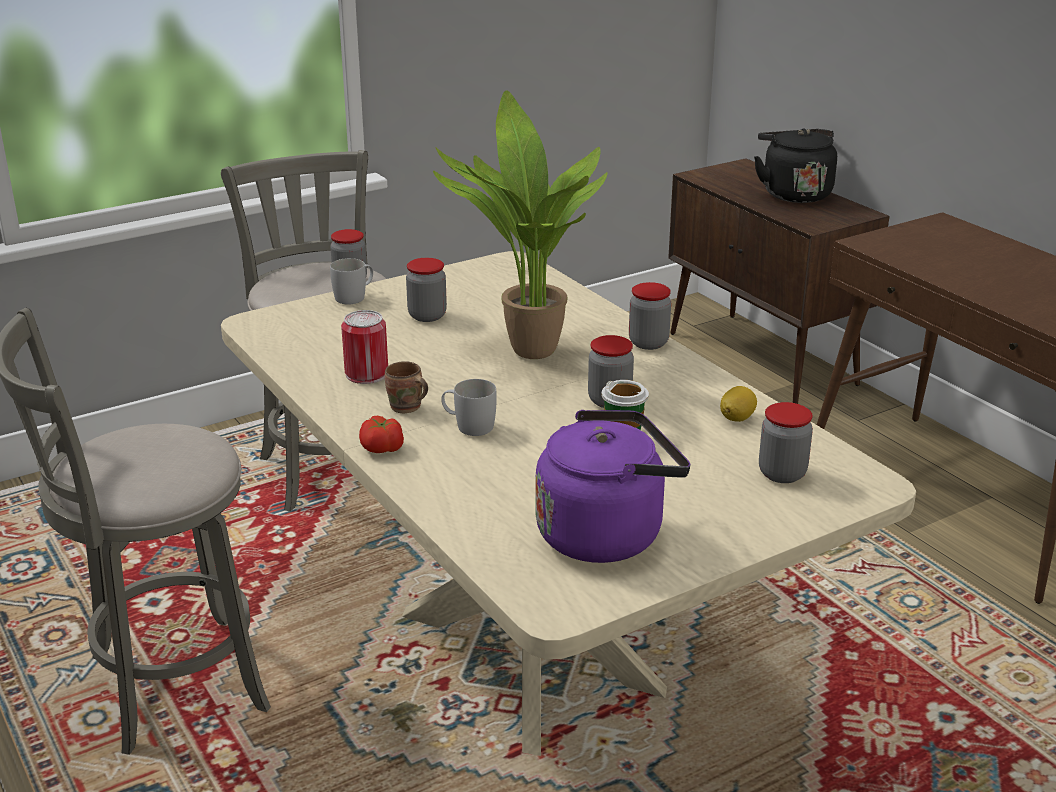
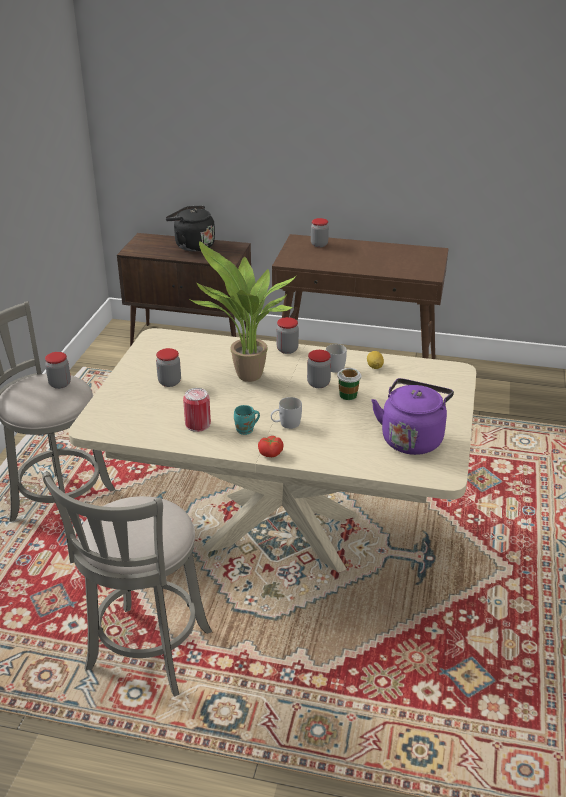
camera: 45 degrees left, 5 degrees up
white mug [330,258,373,305] -> white mug moved to [326,344,347,373]
brown mug [385,361,428,413] -> turquoise mug [234,405,260,435]
jar [759,402,813,483] -> jar moved to [311,218,329,247]

